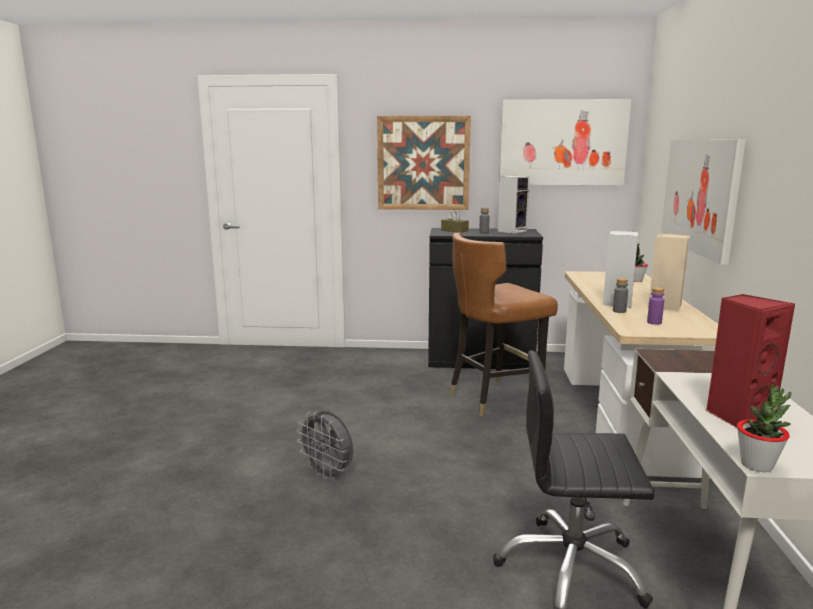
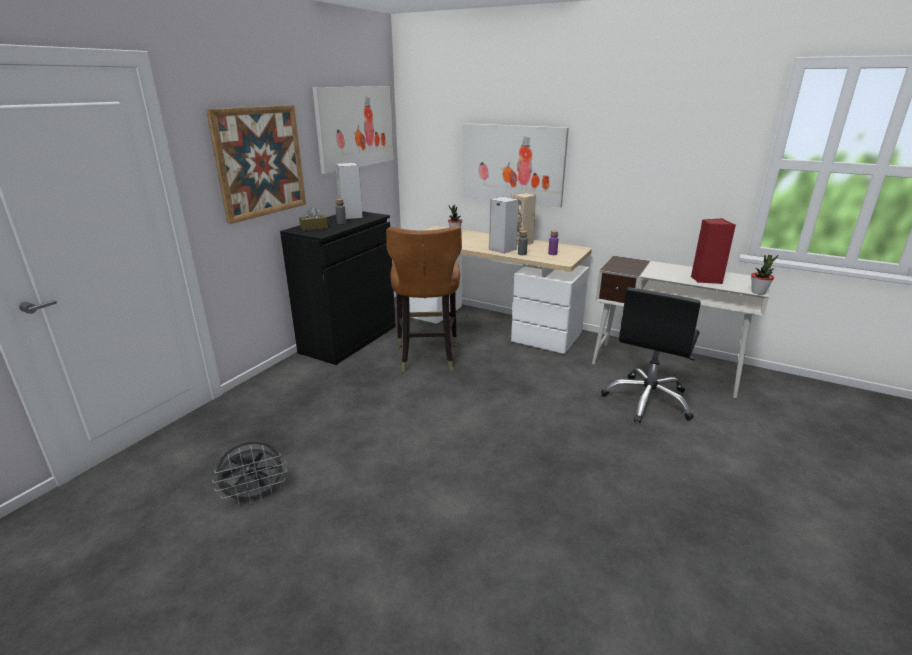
camera: 65 degrees left, 10 degrees up
grey fan [297,411,353,479] -> grey fan moved to [212,441,287,505]

